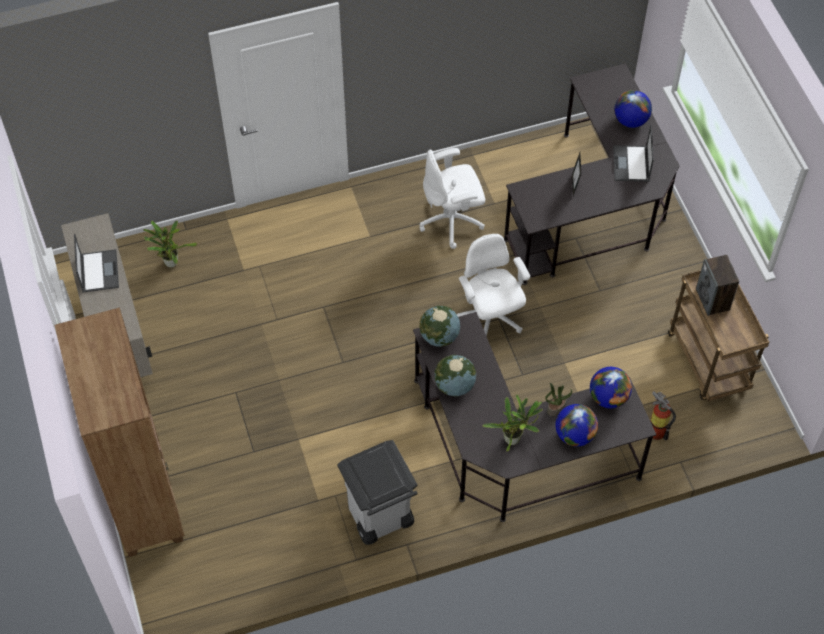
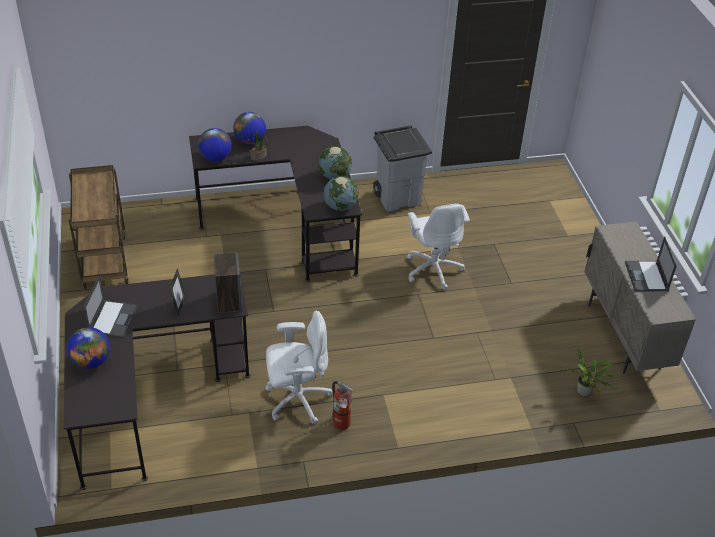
camera: 175 degrees left, 15 degrees down
brown bookcase [55,307,185,557] -> none
white office chair [456,234,530,336] -> white office chair moved to [407,204,470,290]
potted plant [482,394,543,452] -> none
fire extinguisher [650,391,676,440] -> fire extinguisher moved to [332,381,354,430]
speaker [696,255,739,316] -> speaker moved to [214,252,242,313]

